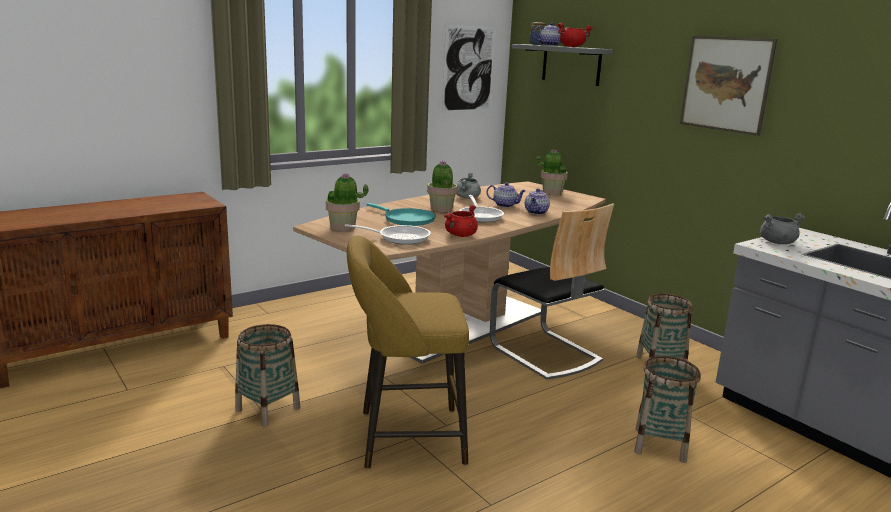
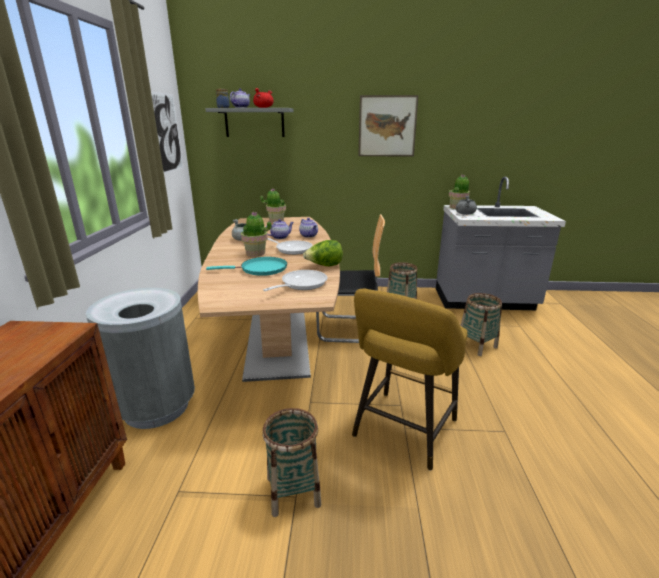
camera: 50 degrees left, 5 degrees up
potted plant [326,173,368,231] -> potted plant moved to [448,174,470,209]
red cooking pot [444,205,478,237] -> lettuce [303,240,343,266]
none -> grey trash can [86,288,195,429]

